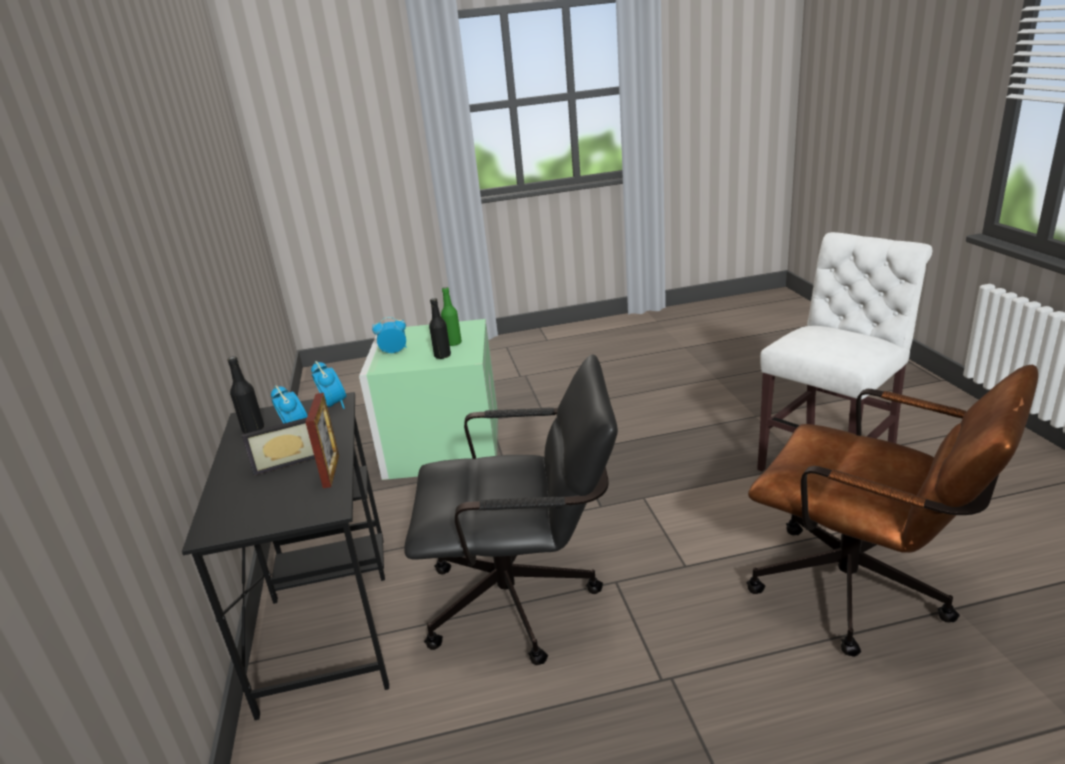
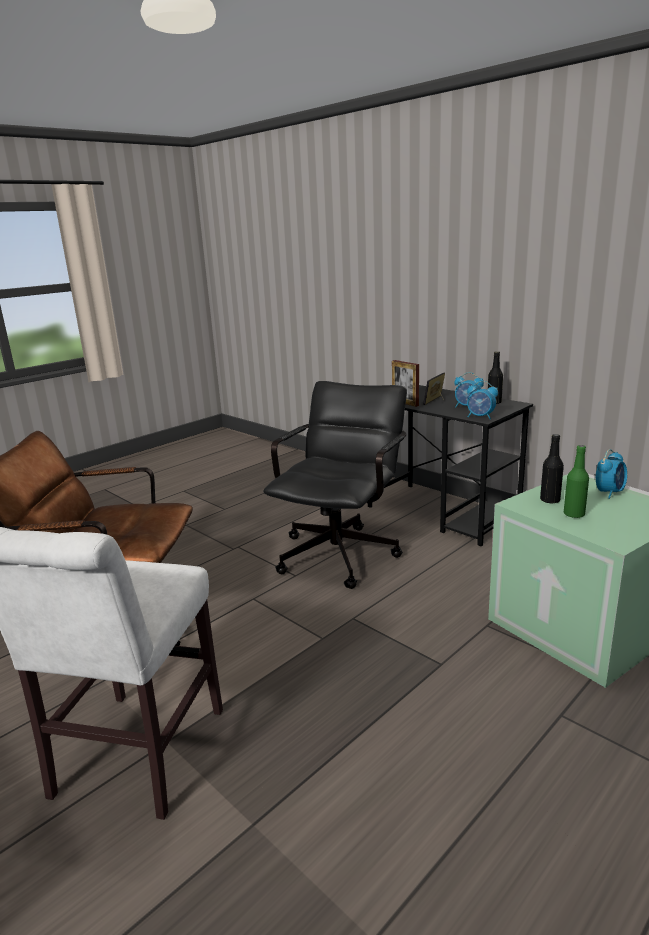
camera: 145 degrees right, 5 degrees down
black office chair [404,354,618,665] -> black office chair turned 150 degrees clockwise [263,381,407,589]

